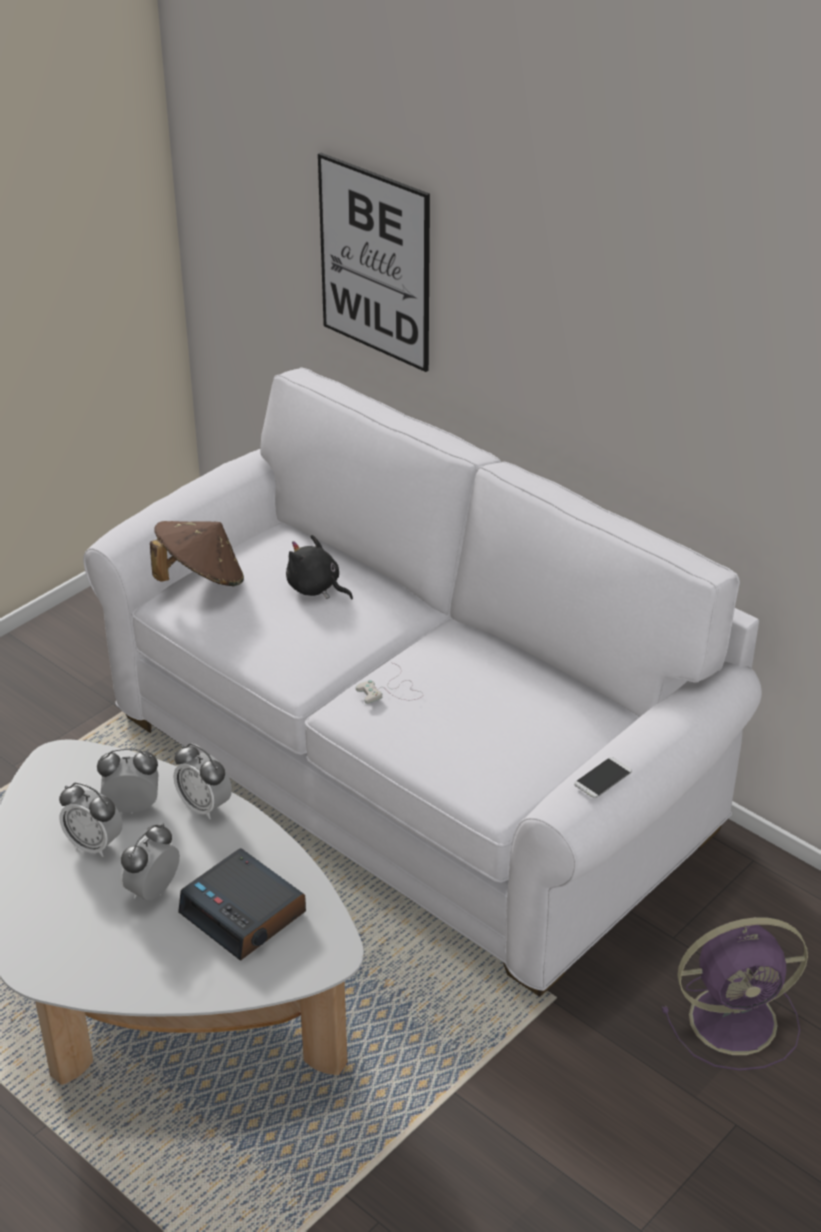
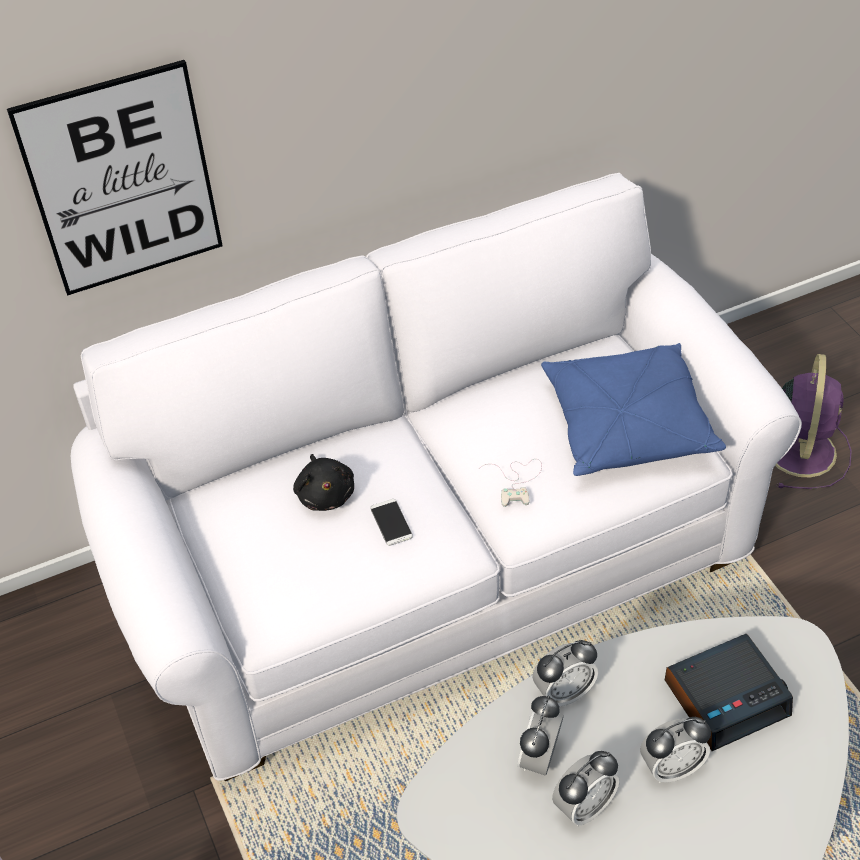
camera: 65 degrees left, 10 degrees up
alarm clock [120,824,180,901] -> alarm clock turned 75 degrees counterclockwise [640,717,711,783]
brown hat [150,521,244,586] -> none
black plush toy [286,535,353,600] -> black plush toy turned 75 degrees counterclockwise [293,454,354,511]
phone [574,757,632,798] -> phone moved to [370,499,413,546]
none -> blue pillow [541,343,726,476]

